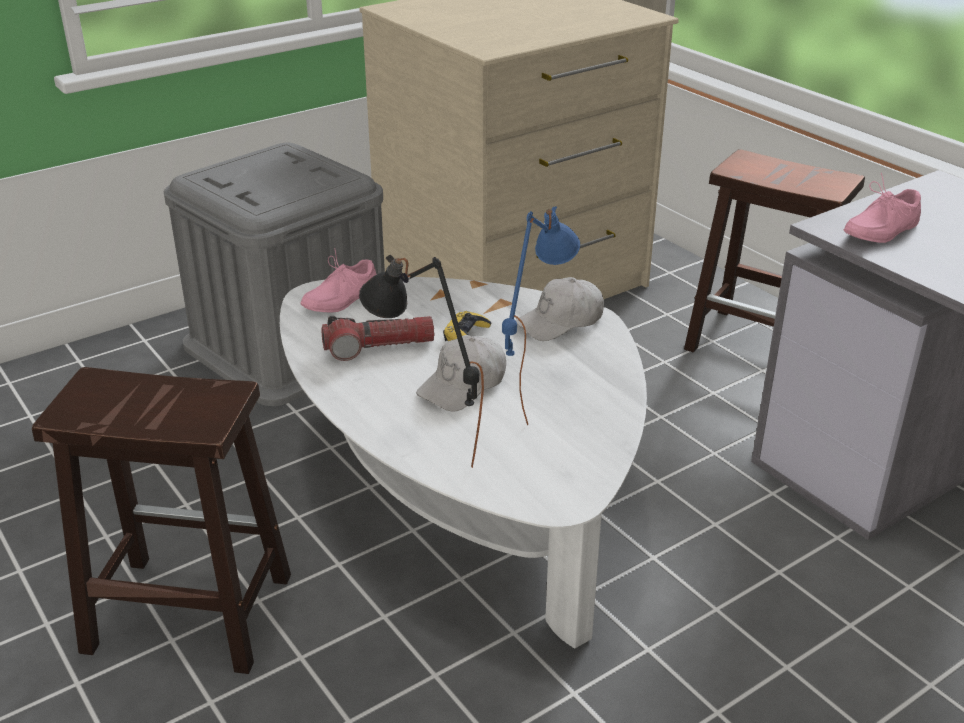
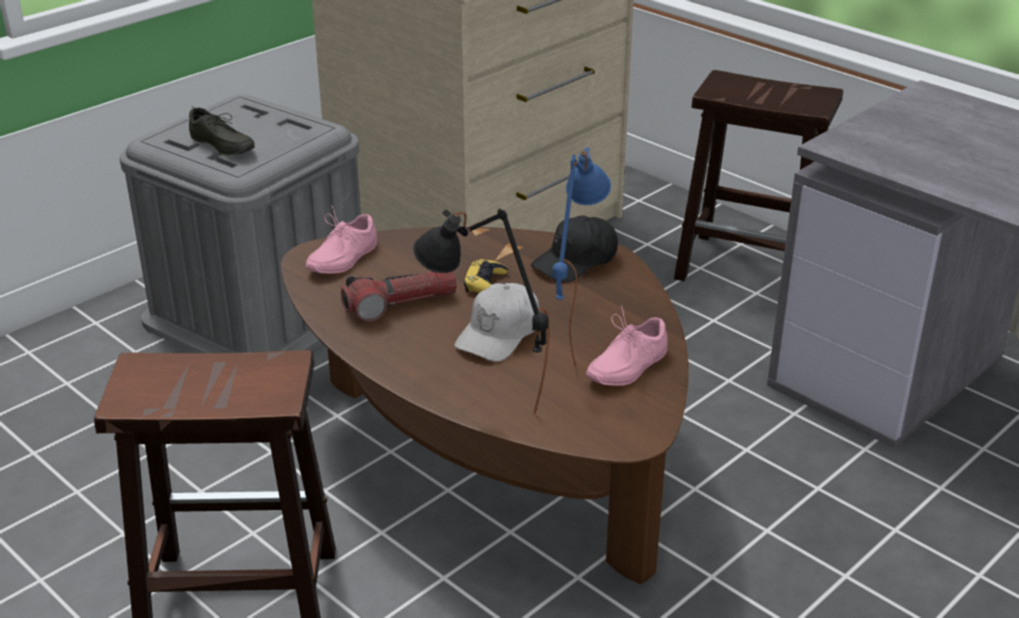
camera: 10 degrees left, 0 degrees up
white coffee table [280,277,647,648] -> brown coffee table [281,227,689,584]
white cap [516,277,604,341] -> black cap [531,215,618,283]
pink shoe [844,173,921,243] -> pink shoe moved to [585,306,668,386]
none -> grey shoe [189,106,255,156]

